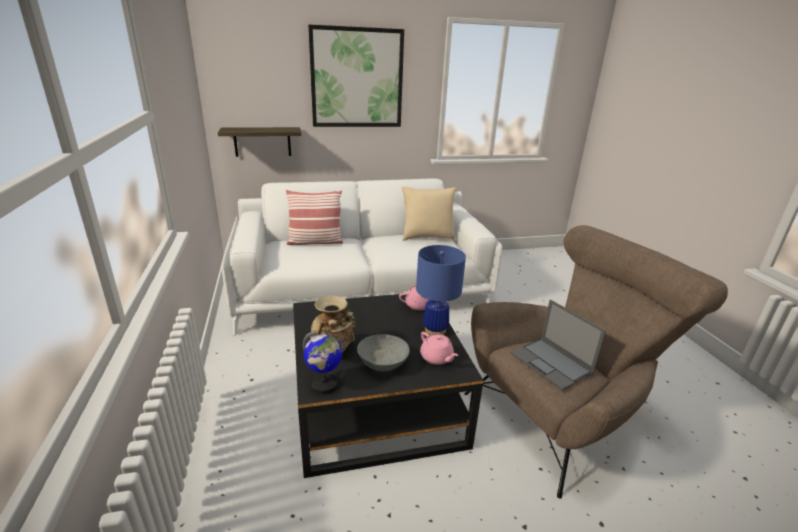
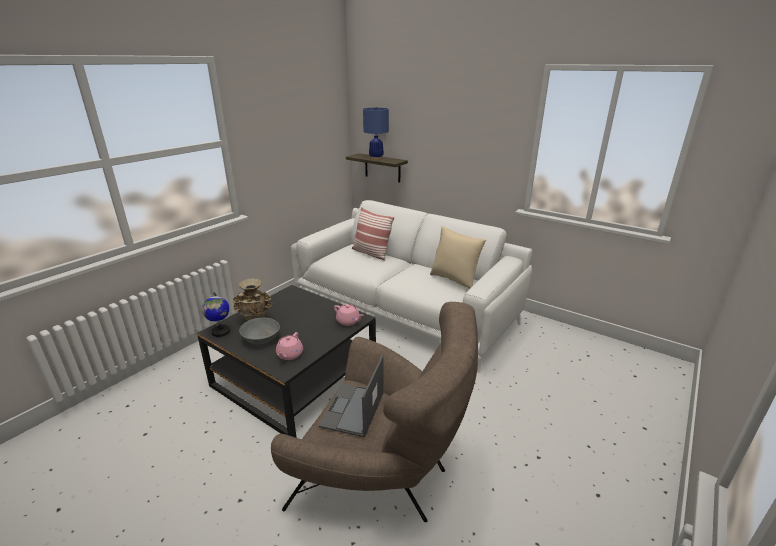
camera: 50 degrees right, 0 degrees up
picture [308,25,404,127] -> none
blue table lamp [416,245,466,335] -> blue table lamp moved to [363,107,389,160]

